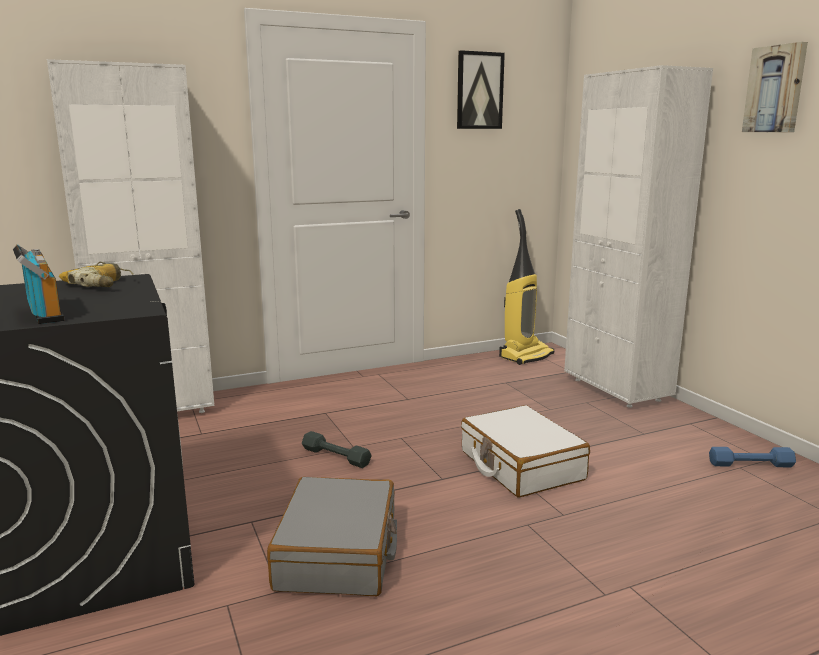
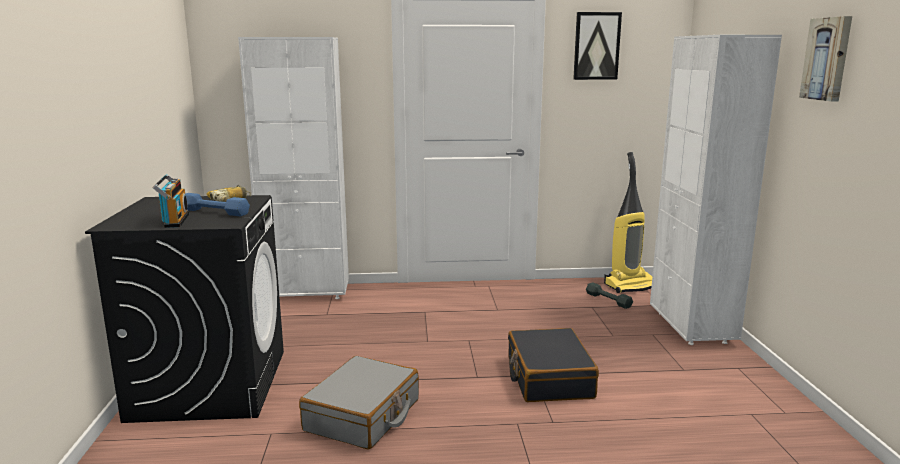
camera: 20 degrees right, 0 degrees up
grey dumbbell [302,431,372,468] -> grey dumbbell moved to [586,282,633,309]
white suitcase [461,405,590,498] -> black suitcase [508,328,599,402]
blue dumbbell [709,447,796,467] -> blue dumbbell moved to [185,193,250,216]

